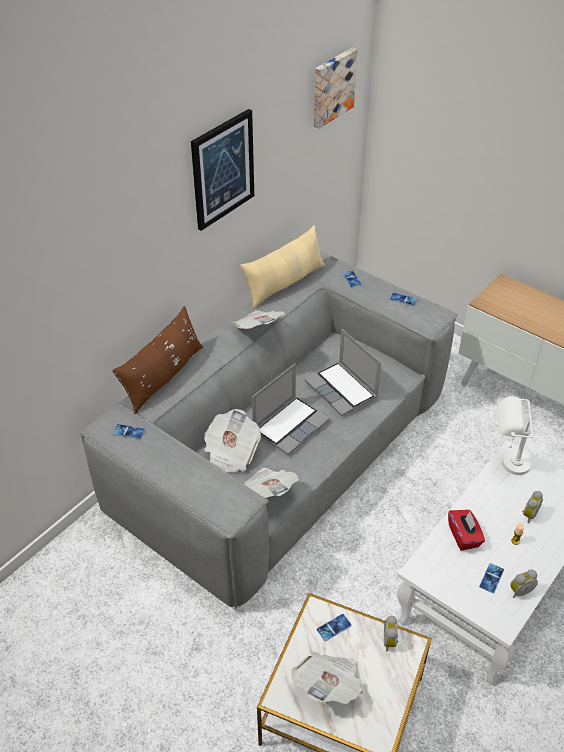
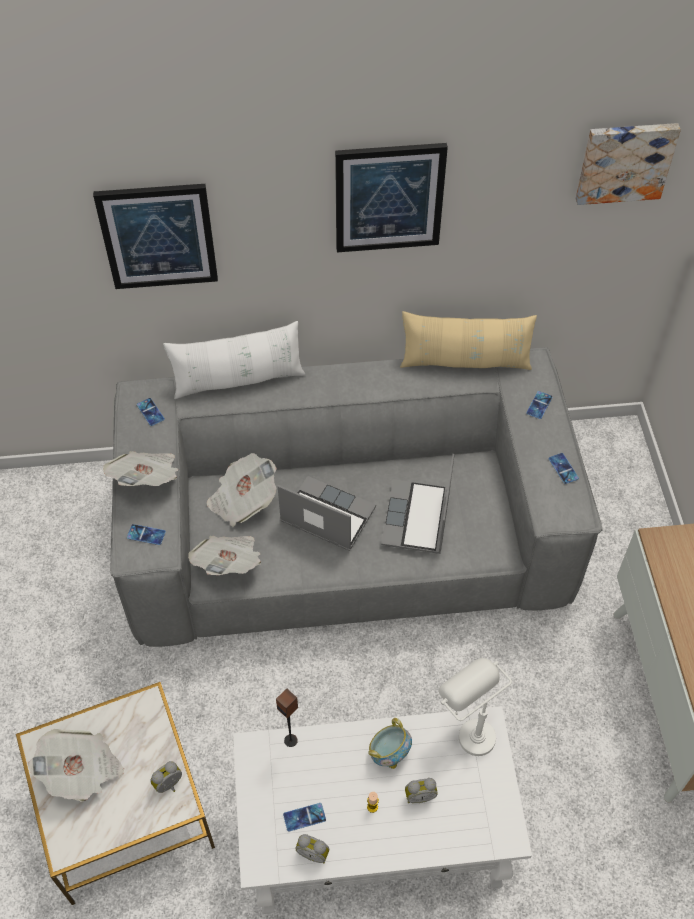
camera: 45 degrees right, 10 degrees up
brown pillow [112,306,203,414] -> white pillow [163,321,305,399]
newspaper [233,310,285,329] -> newspaper moved to [103,451,178,486]
laptop [252,363,330,455] -> laptop turned 150 degrees counterclockwise [278,476,376,551]
phone [317,614,351,641] -> phone moved to [127,524,166,545]
red tissue box [448,510,485,551] -> none
none -> picture [93,184,218,289]
none -> speaker [276,689,298,747]
none -> bowl [368,718,412,769]

